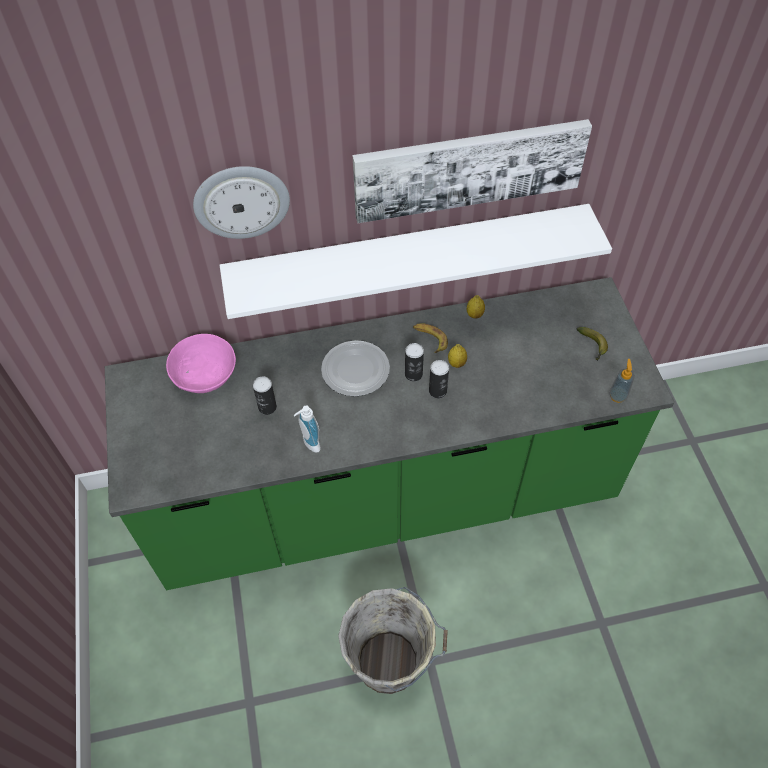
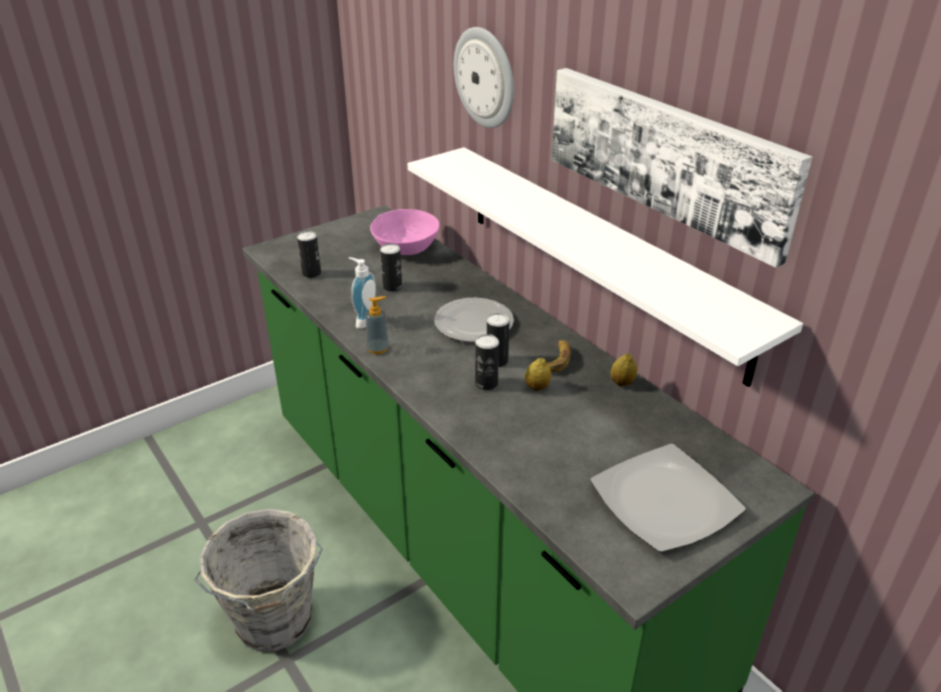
camera: 65 degrees right, 20 degrees down
banana [577,327,608,361] -> plate [590,444,746,553]
soap dispenser [609,359,635,403] -> soap dispenser moved to [366,296,389,354]
none -> can [297,231,321,278]

